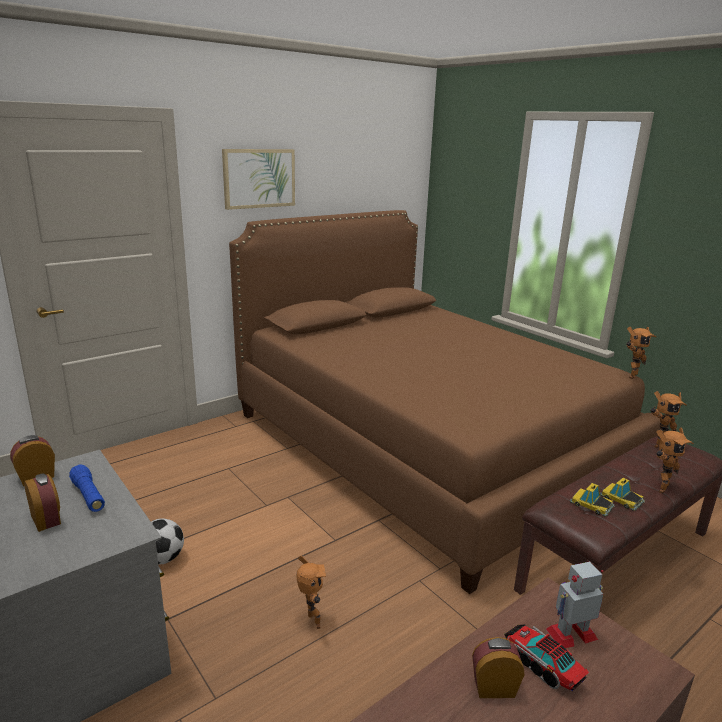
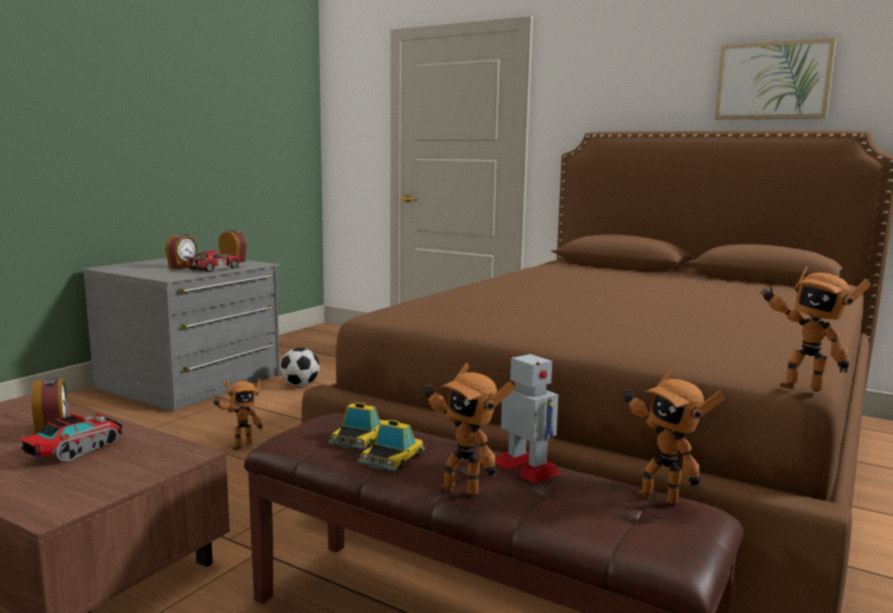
camera: 70 degrees right, 10 degrees down
blue flashlight [69,464,105,512] -> toy car [184,251,244,272]
picture [222,149,295,210] -> picture moved to [715,37,836,120]
toy robot [546,562,604,648] -> toy robot moved to [495,353,561,483]

